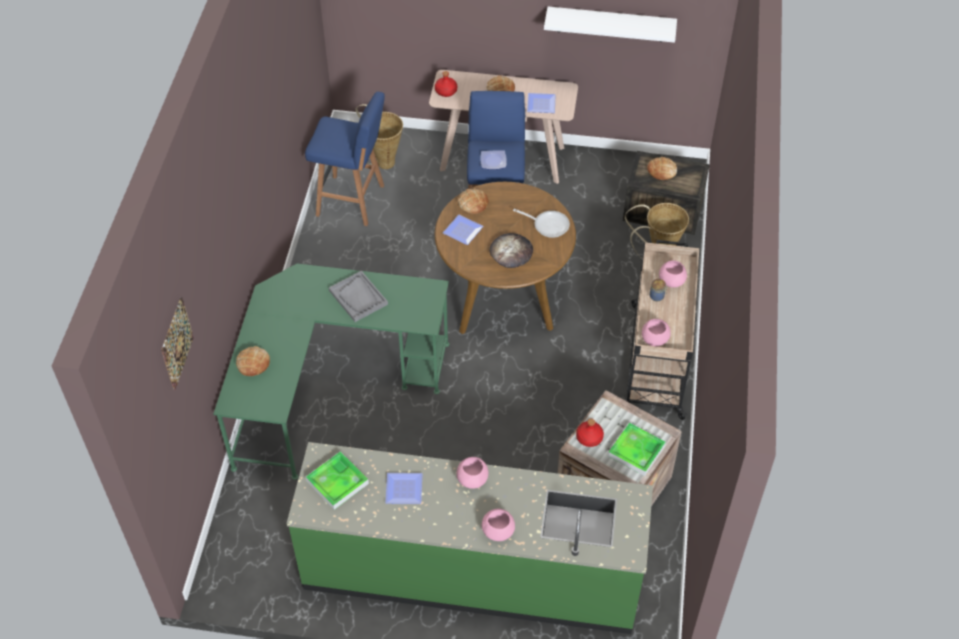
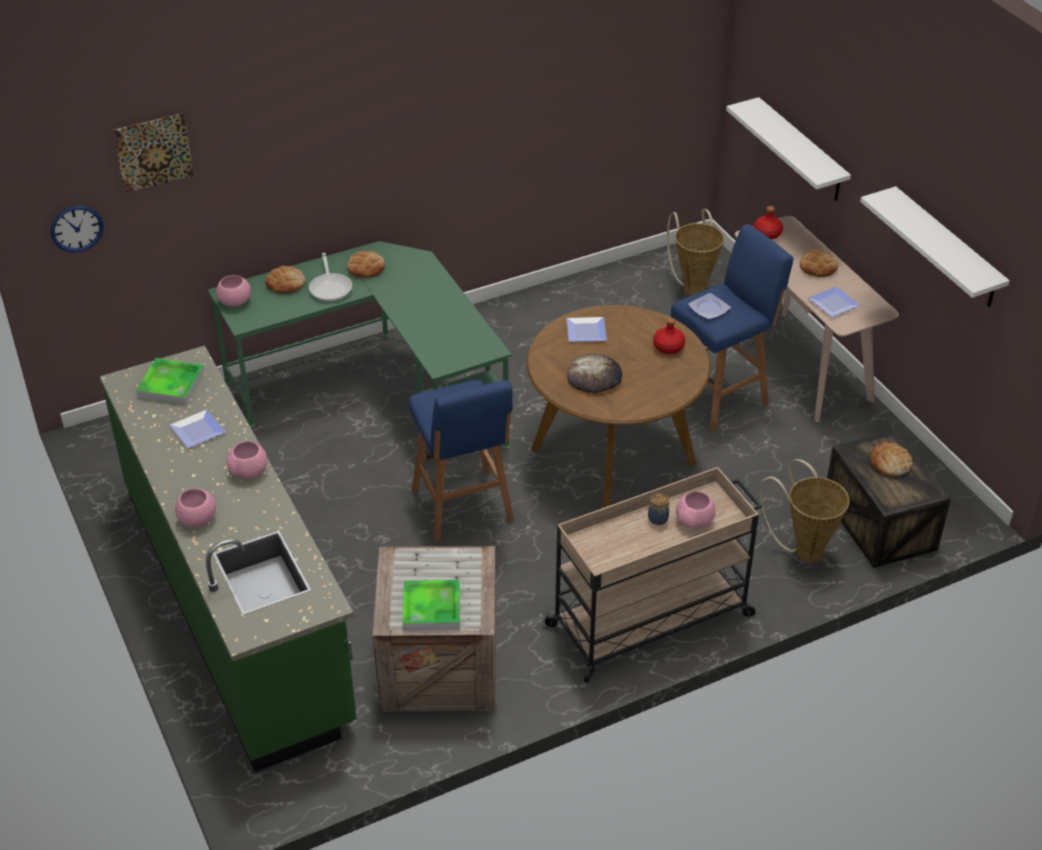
camera: 55 degrees right, 10 degrees down
blue stool [305,92,385,226] -> blue stool moved to [409,380,514,542]
grey tray [329,271,388,322] -> none
bread [458,189,489,214] -> bread moved to [347,251,385,278]
frying pan [513,209,570,238] -> frying pan moved to [309,253,352,301]
red bottle [576,419,604,447] -> red bottle moved to [653,318,685,354]
pink bowl [642,319,671,347] -> pink bowl moved to [216,275,251,306]
none -> wall clock [50,206,104,253]
none -> white shelf [726,97,851,201]

